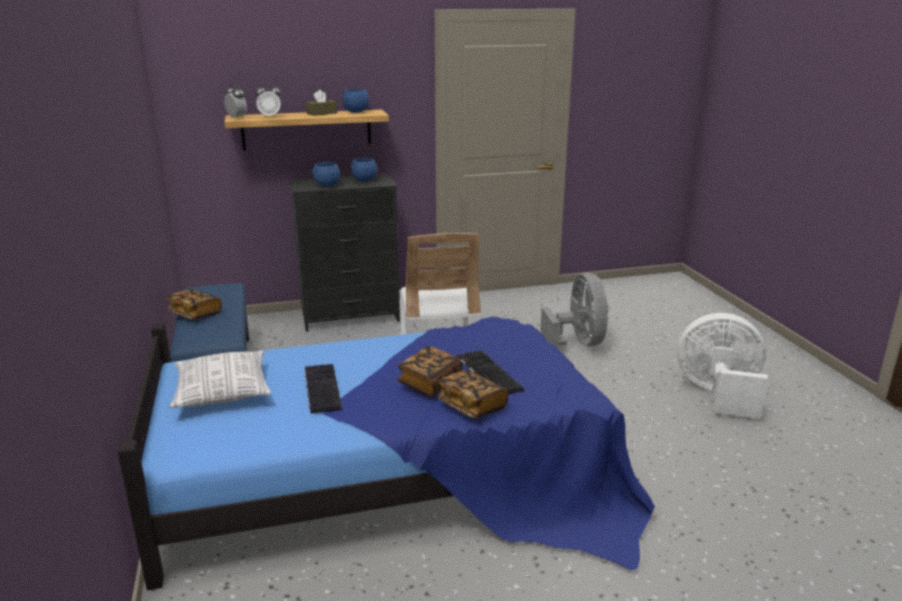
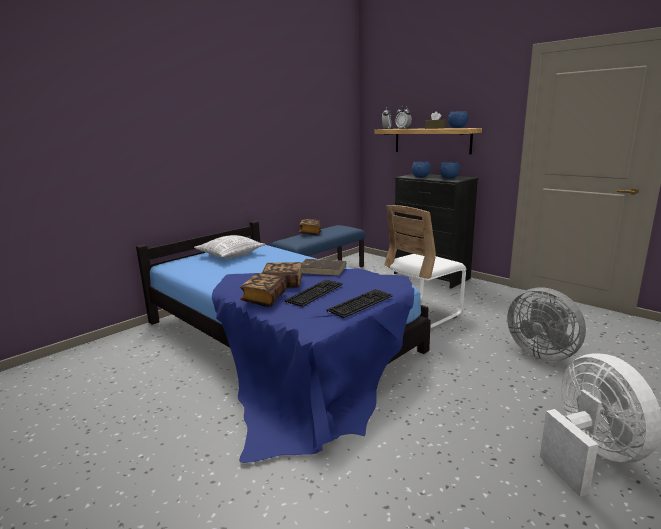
camera: 60 degrees right, 5 degrees down
keyboard [304,364,342,414] -> keyboard moved to [326,289,393,318]
grey fan [540,273,609,348] -> grey fan turned 90 degrees clockwise [507,287,586,361]
none -> brown book [301,259,346,276]

